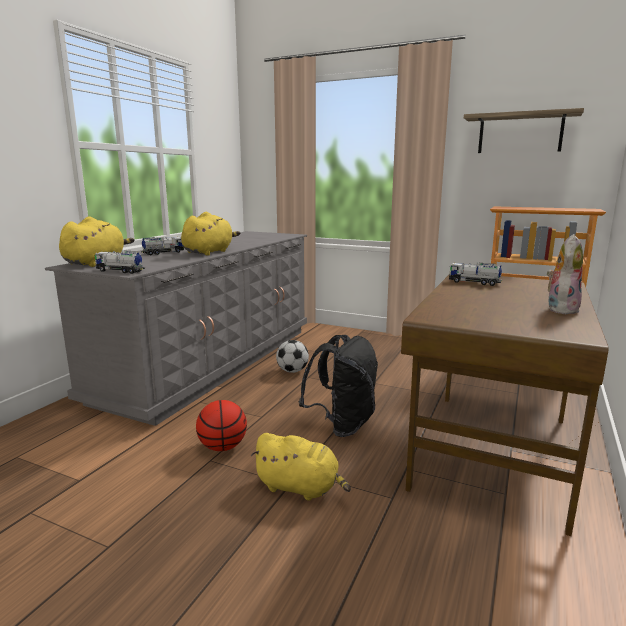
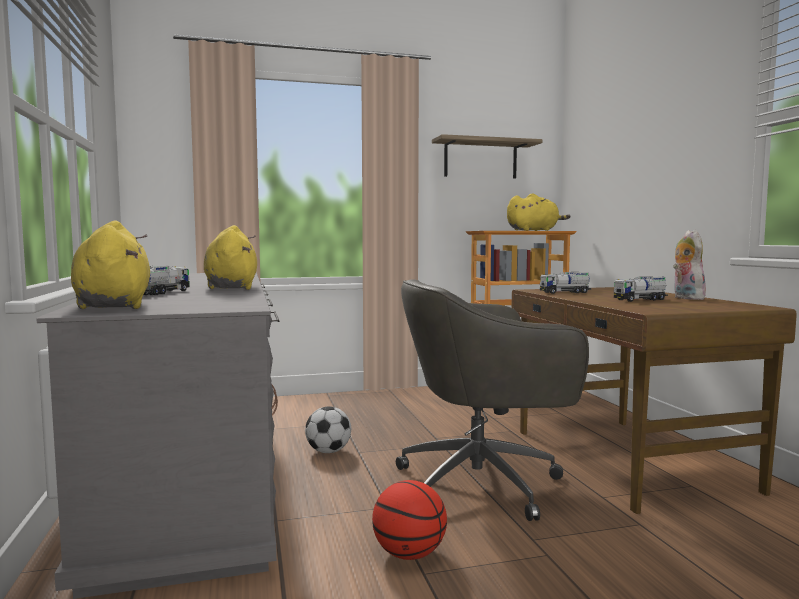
camera: 40 degrees left, 10 degrees down
toy truck [94,251,145,274] -> toy truck moved to [614,276,668,302]
yellow plush toy [251,433,351,501] -> yellow plush toy moved to [507,193,571,231]
black backpack [299,335,378,437] -> grey office chair [396,279,589,521]

